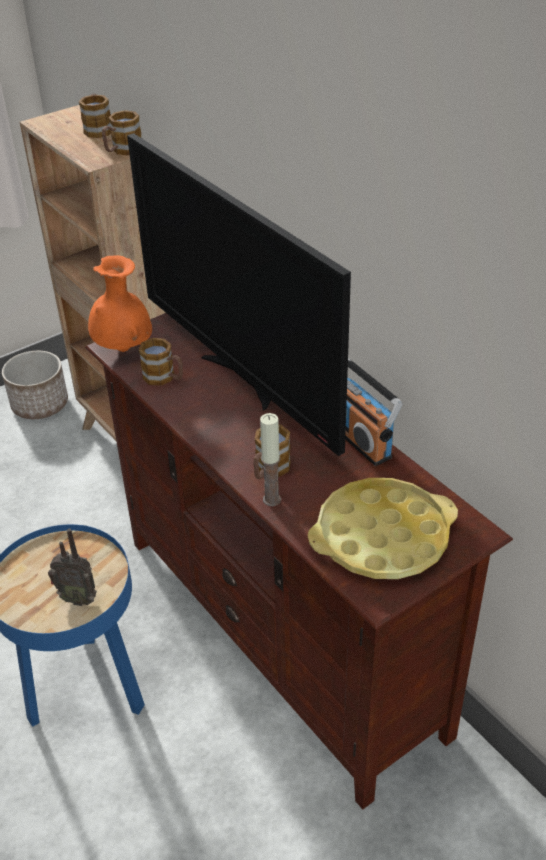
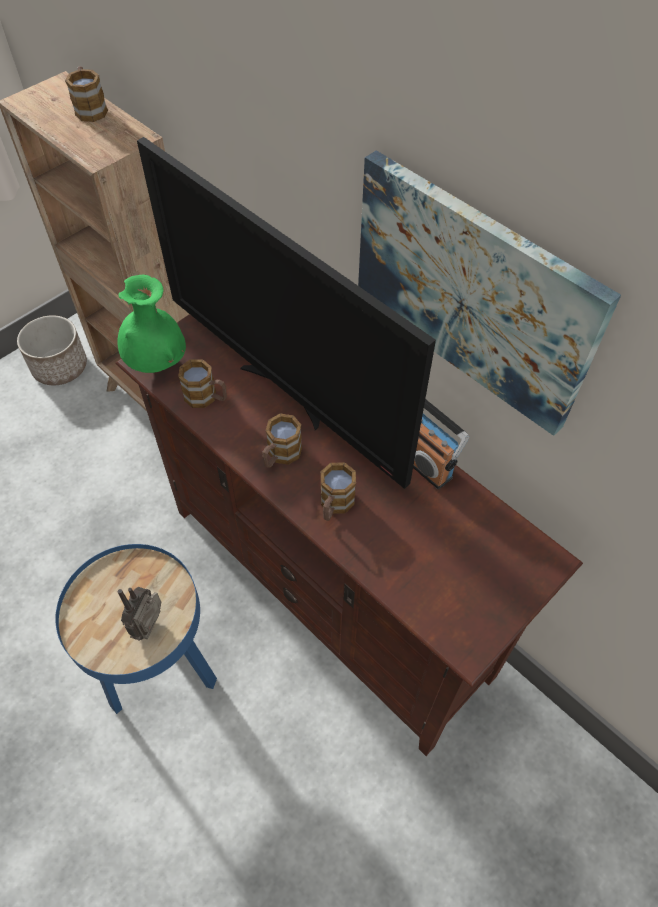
camera: 10 degrees left, 15 degrees up
radio [48,528,97,606] -> radio turned 105 degrees clockwise [118,587,161,641]
orange vase [88,255,152,352] -> green vase [117,274,186,373]
mug [102,110,141,156] -> mug moved to [262,413,302,468]
candle [260,413,281,506] -> none
yellow tray [308,478,458,579] -> none
none -> picture [358,150,621,436]

